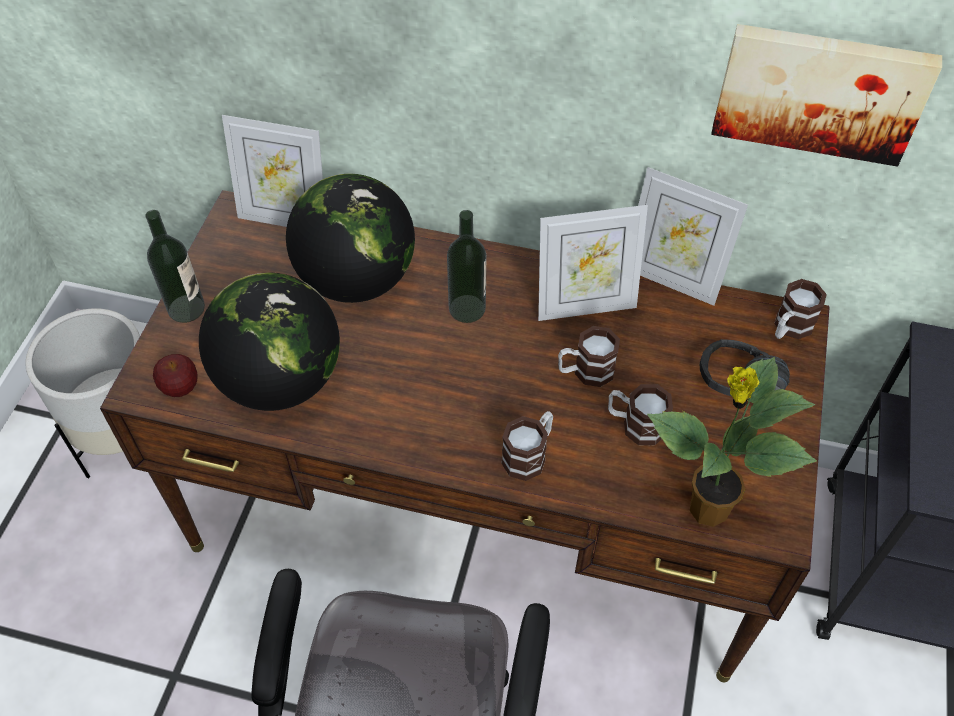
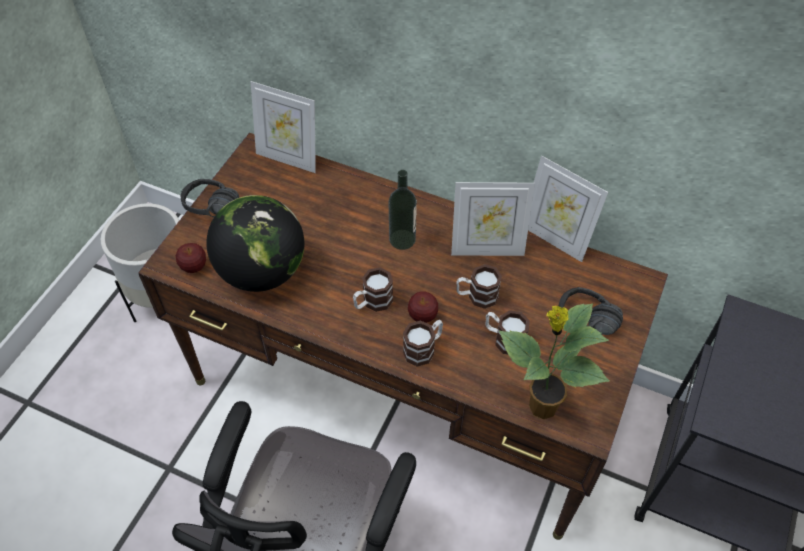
camera: 10 degrees right, 0 degrees up
bottle [145,210,205,323] -> black headphones [181,179,239,217]
globe [286,174,415,303] -> none
picture [711,24,942,166] -> none
mug [774,279,827,339] -> mug moved to [353,267,393,312]
none -> apple [408,291,438,323]

